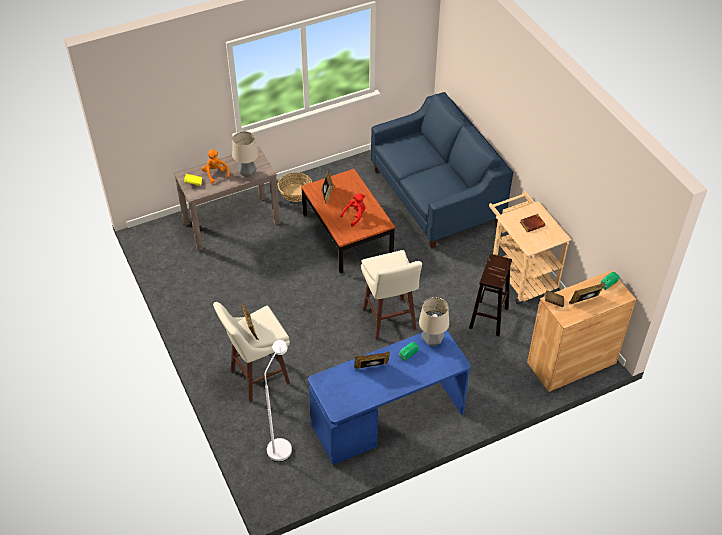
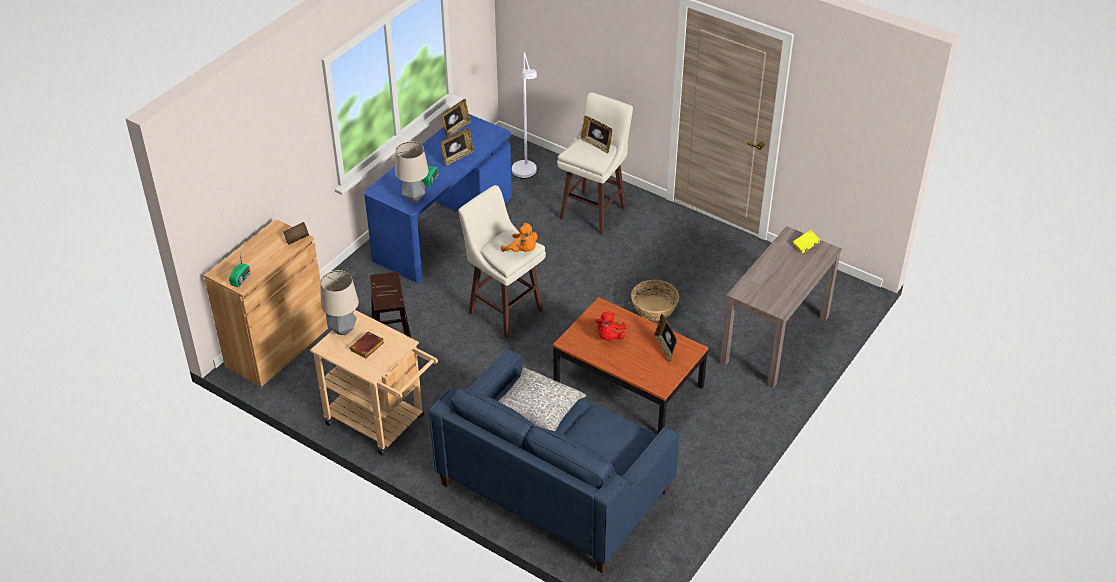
camera: 150 degrees right, 5 degrees down
orange plush toy [202,149,230,184] -> orange plush toy moved to [501,223,537,252]
table lamp [232,131,259,178] -> table lamp moved to [321,270,359,335]
basket [278,172,312,202] -> basket moved to [631,280,679,321]
picture frame [569,282,605,304] -> picture frame moved to [441,99,471,138]
none -> grey pillow [498,368,586,431]

